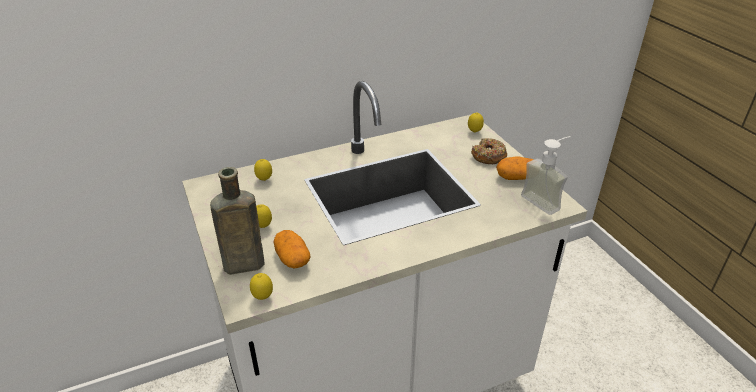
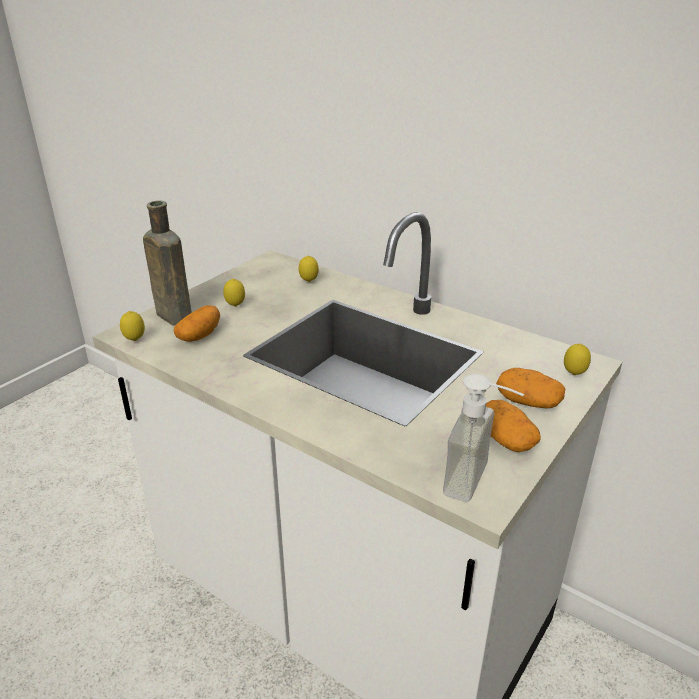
camera: 60 degrees right, 5 degrees down
donut [471,138,507,164] -> potato [496,368,565,409]

